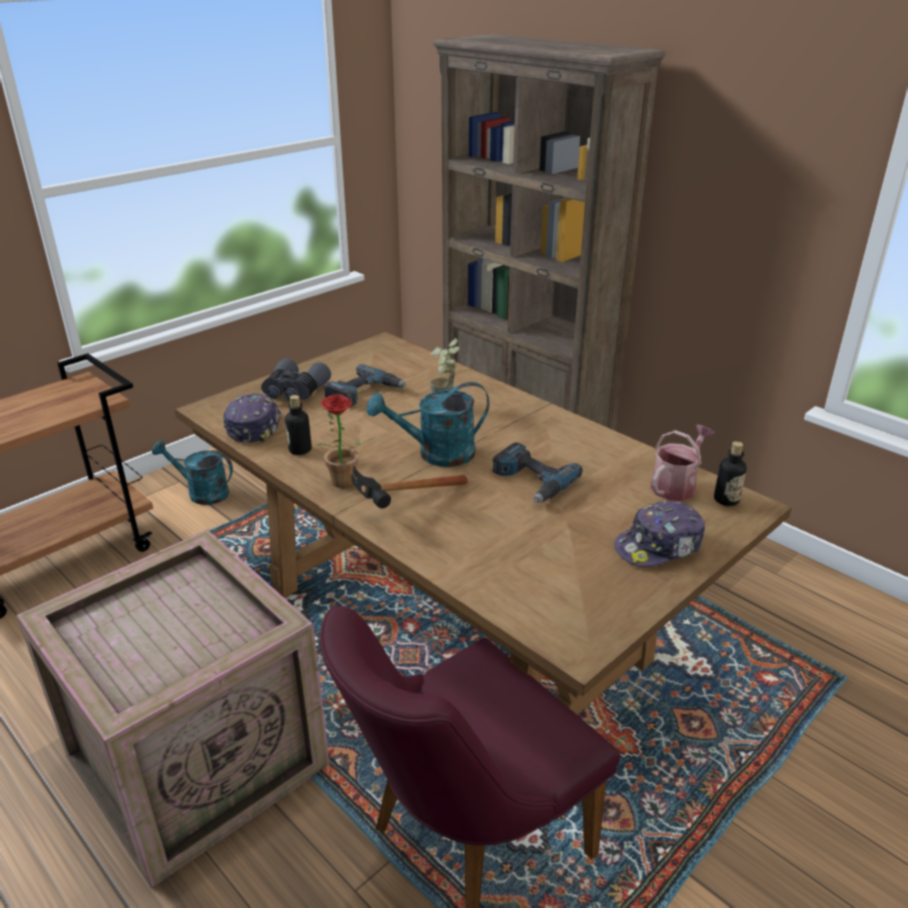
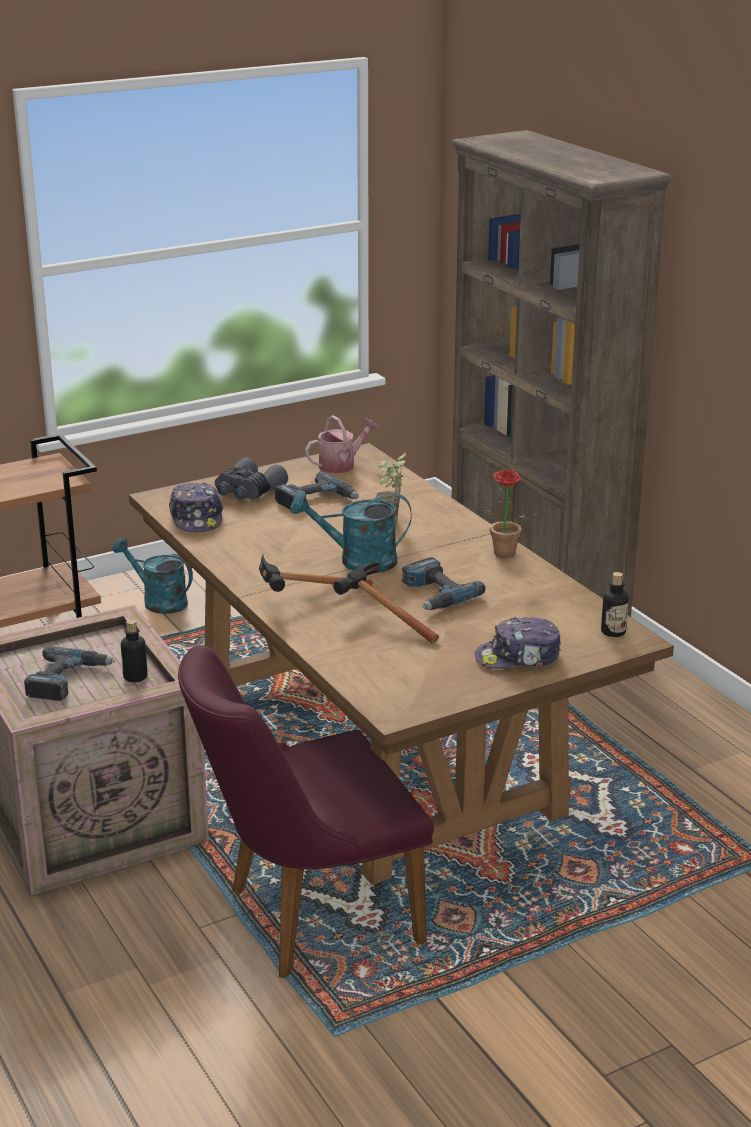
camera: 15 degrees right, 5 degrees down
cap [223,393,281,443] -> cap turned 150 degrees clockwise [169,483,224,532]
bottle [285,395,312,455] -> bottle moved to [121,620,148,682]
potted plant [315,394,376,488] -> potted plant moved to [483,470,538,558]
watering can [650,425,714,501] -> watering can moved to [305,415,379,474]
none -> power drill [24,646,115,701]
none -> hammer [333,562,439,643]

